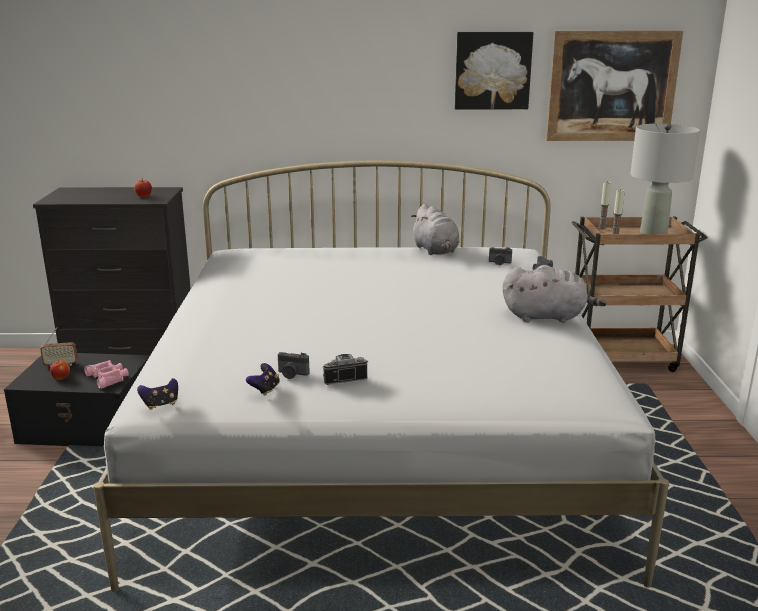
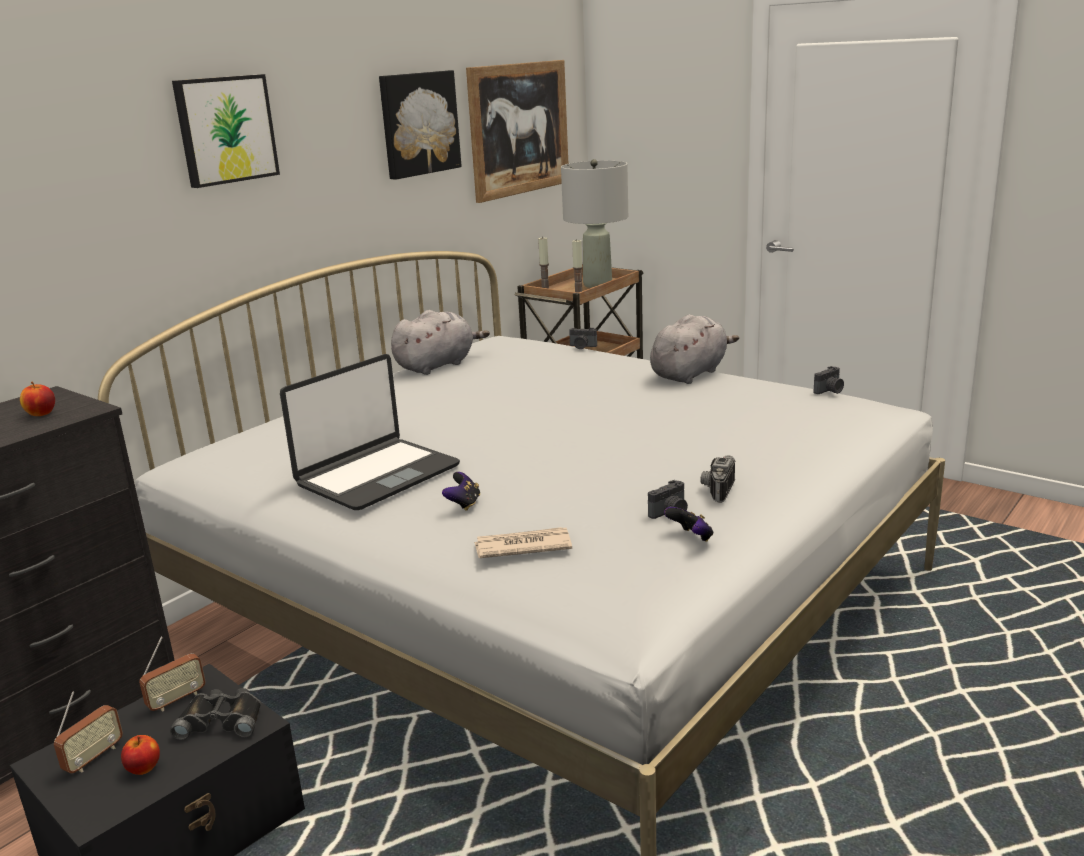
camera: 50 degrees left, 0 degrees up
pink binoculars [84,360,129,389] -> black binoculars [170,688,261,740]
game controller [137,378,178,410] -> game controller moved to [442,472,480,511]
grey plush toy [411,204,459,255] -> grey plush toy turned 60 degrees counterclockwise [391,310,490,375]
camera [489,247,512,265] -> camera moved to [814,366,844,394]
none -> radio [139,637,206,712]
none -> picture [172,74,280,188]
none -> laptop [280,354,460,510]
none -> newspaper [474,527,572,558]

